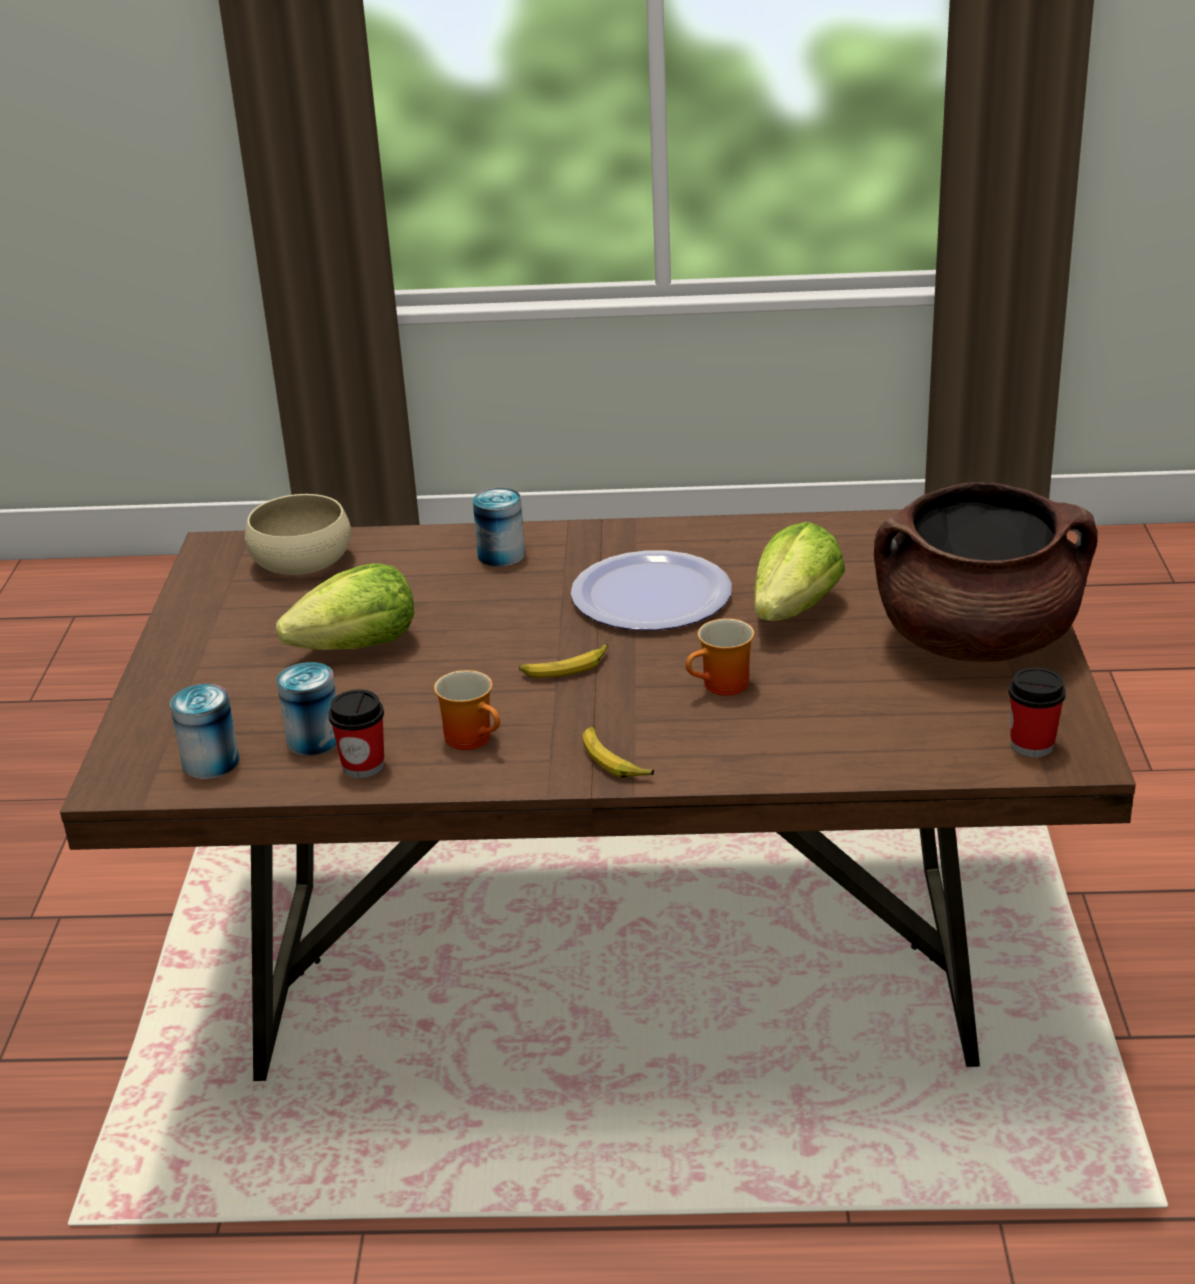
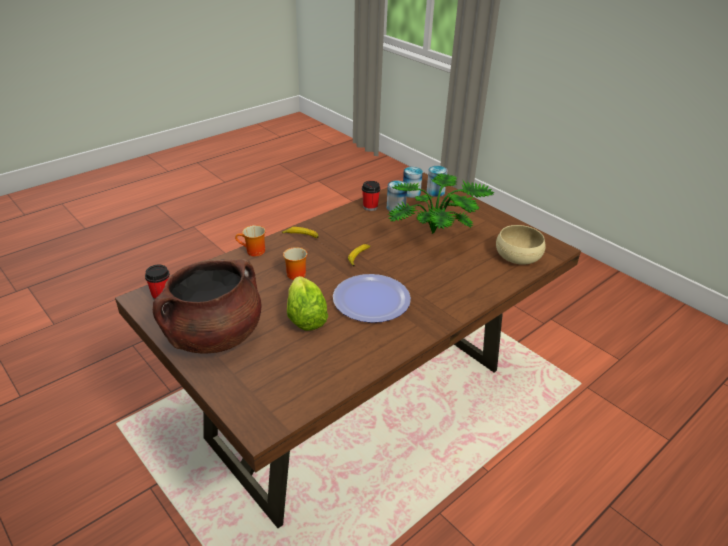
camera: 135 degrees right, 5 degrees up
lettuce [276,563,414,650] -> potted plant [387,173,495,234]
mug [434,670,500,750] -> mug moved to [235,225,266,257]
can [473,488,525,567] -> can moved to [427,166,448,197]

